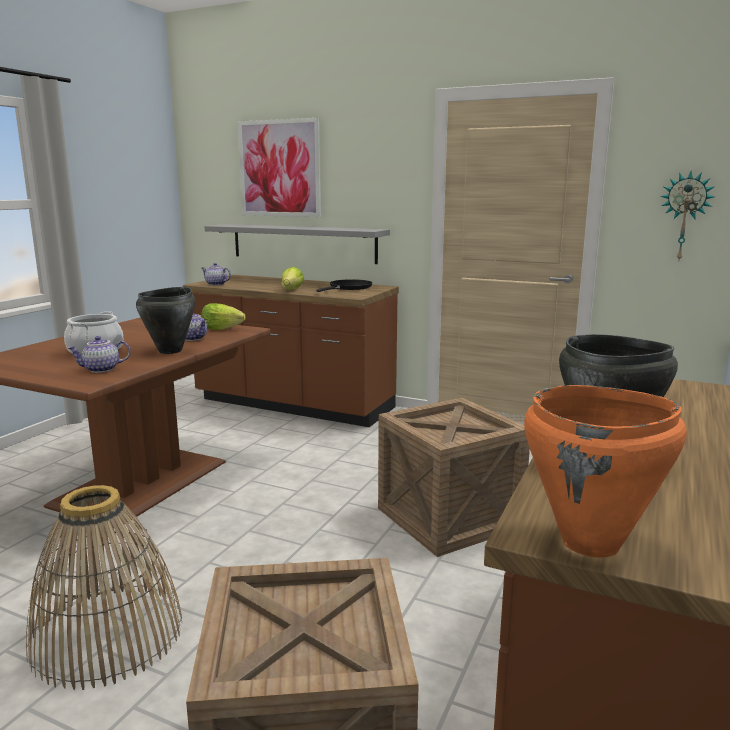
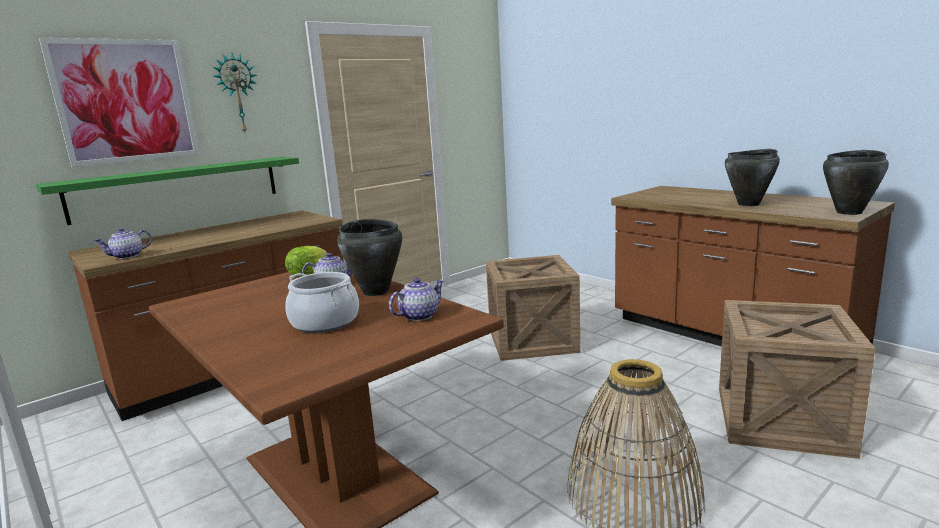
camera: 65 degrees left, 0 degrees up
teapot [68,336,131,373] -> teapot turned 135 degrees counterclockwise [389,278,444,321]
grey shelf [204,224,390,264] -> green shelf [36,157,299,225]
lettuce [281,267,304,290] -> none
black frying pan [316,279,372,292] -> none
orange cooking pot [524,385,687,558] -> black cooking pot [823,150,889,215]
wall clock [660,171,715,260] -> wall clock moved to [213,53,257,133]

